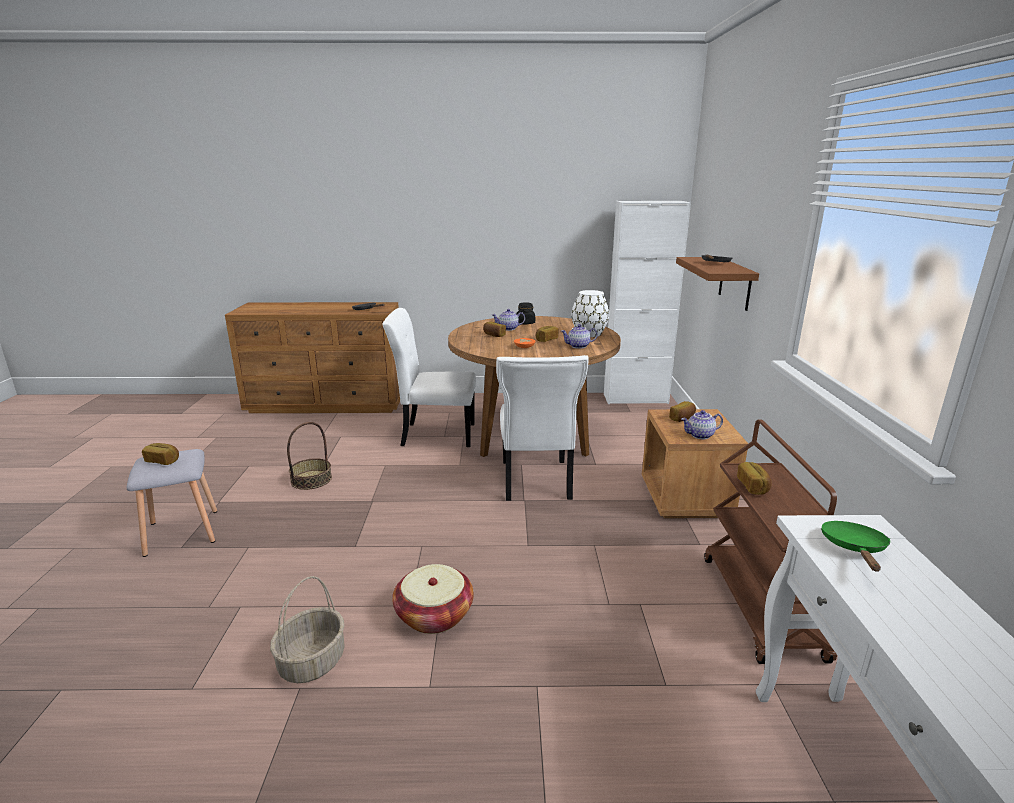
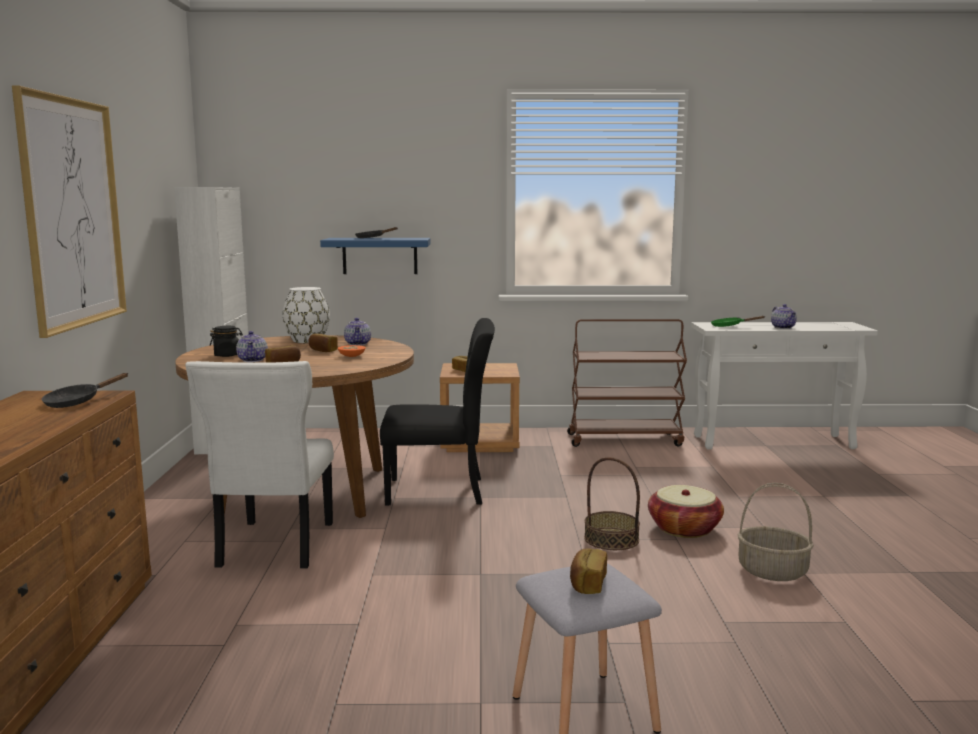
camera: 90 degrees left, 10 degrees down
basket [287,422,332,490] -> basket moved to [584,457,640,550]
white chair [496,355,589,501] -> black chair [380,318,495,506]
brown shelf [676,257,759,311] -> blue shelf [320,238,430,274]
teapot [681,410,723,439] -> teapot moved to [771,304,797,329]
bread [737,462,772,495] -> none
none -> picture [12,85,127,338]

